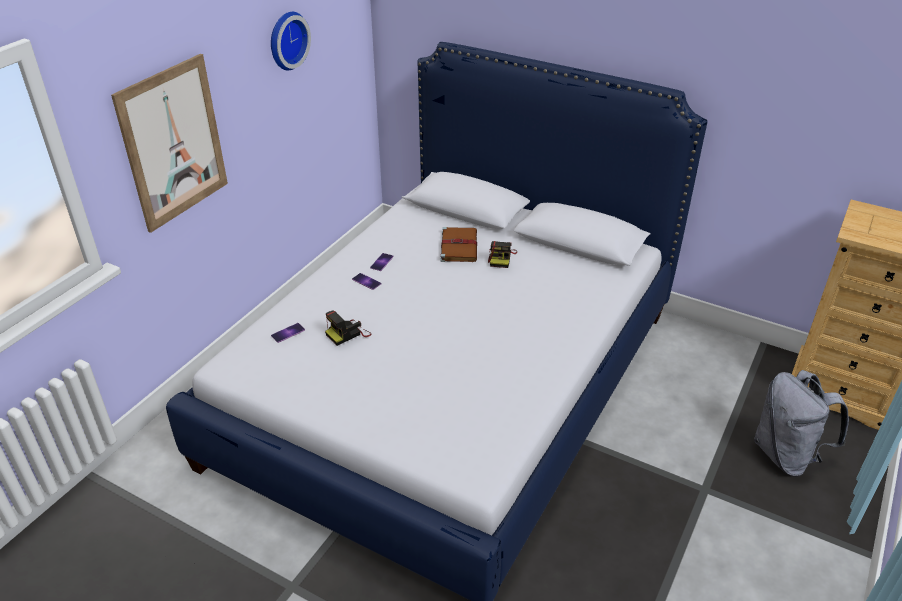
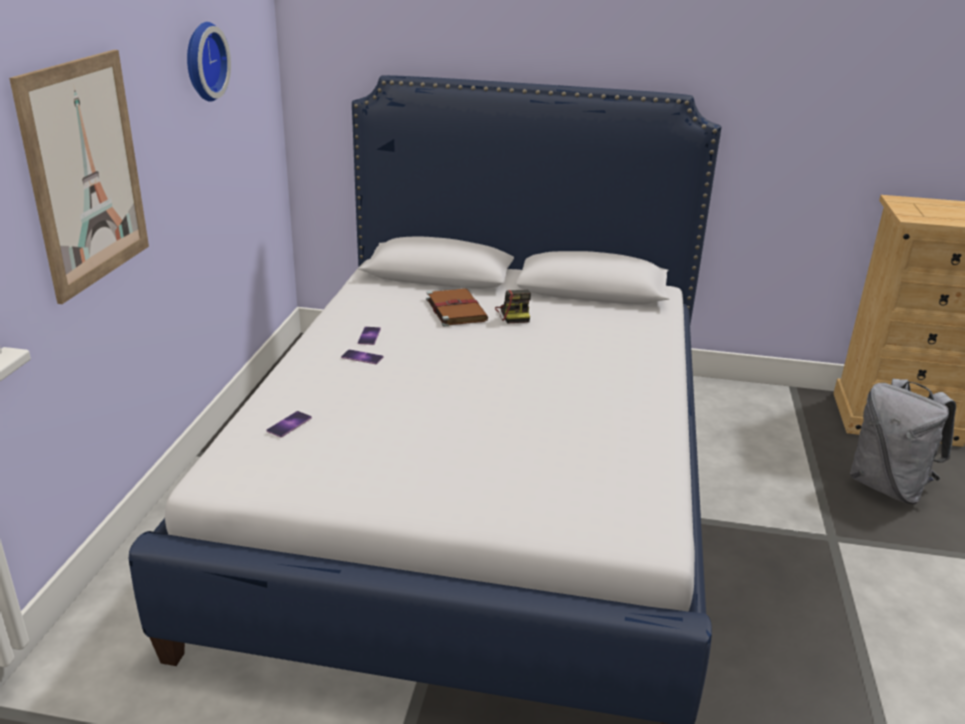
camera: 20 degrees left, 10 degrees down
camera [325,310,372,346] -> none

